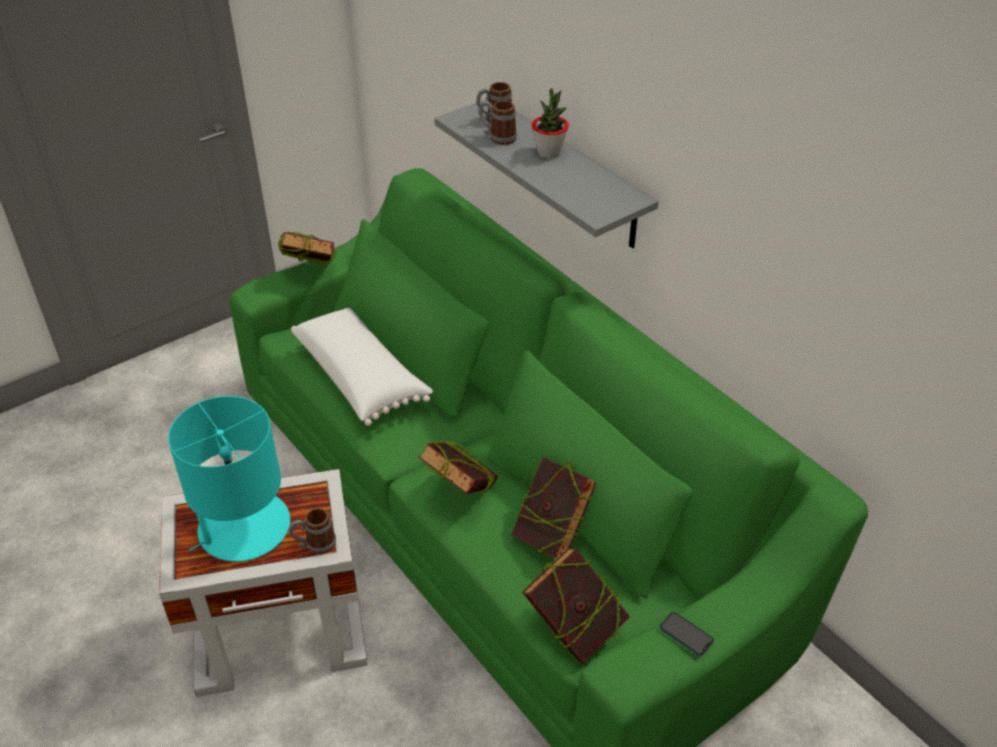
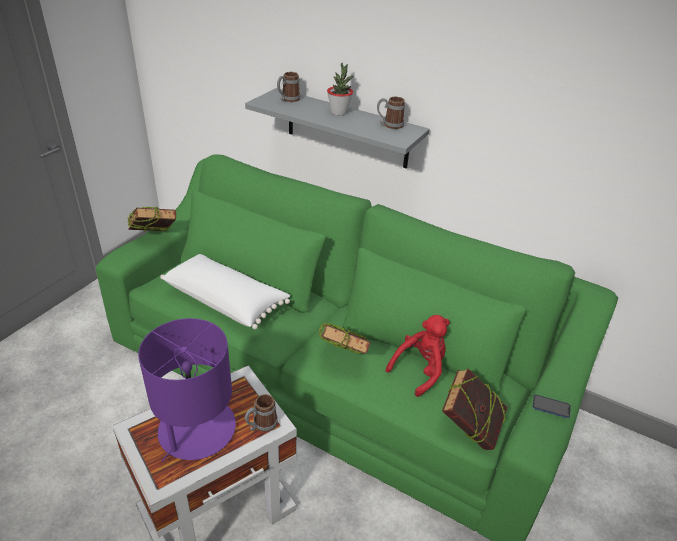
camera: 25 degrees left, 5 degrees down
turquoise table lamp [168,396,290,562] -> purple table lamp [138,318,236,462]
mug [479,101,517,145] -> mug moved to [377,97,405,129]
book [511,457,596,559] -> red plush toy [385,315,450,397]

